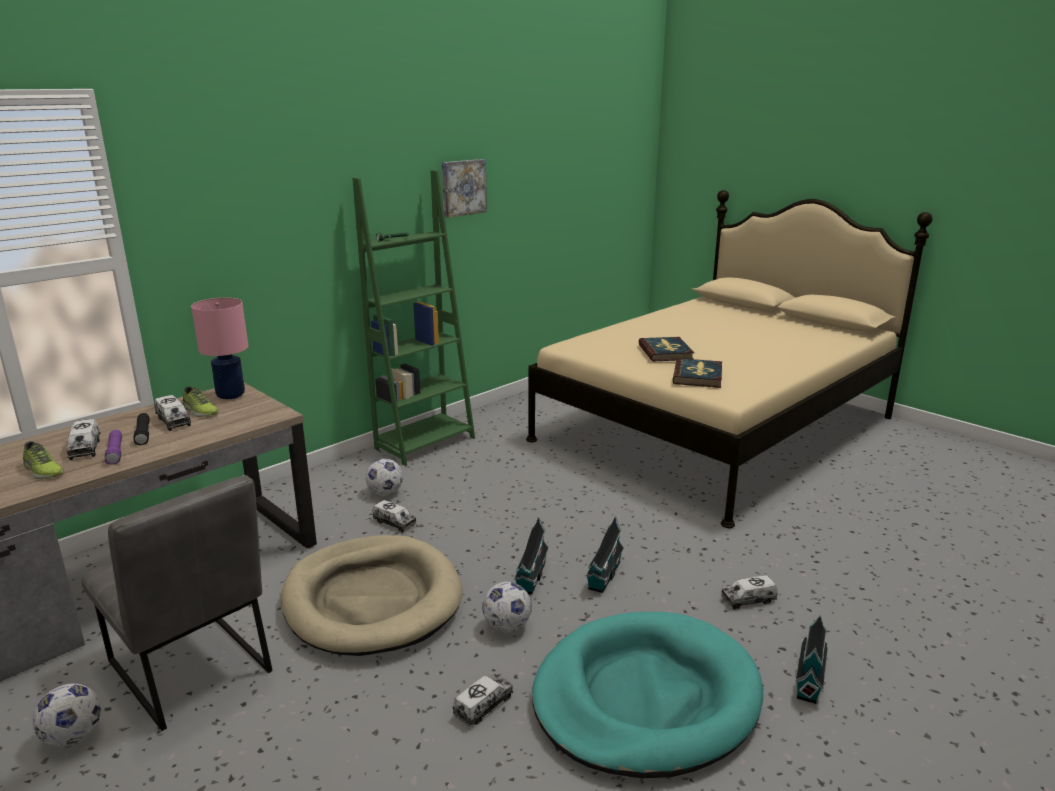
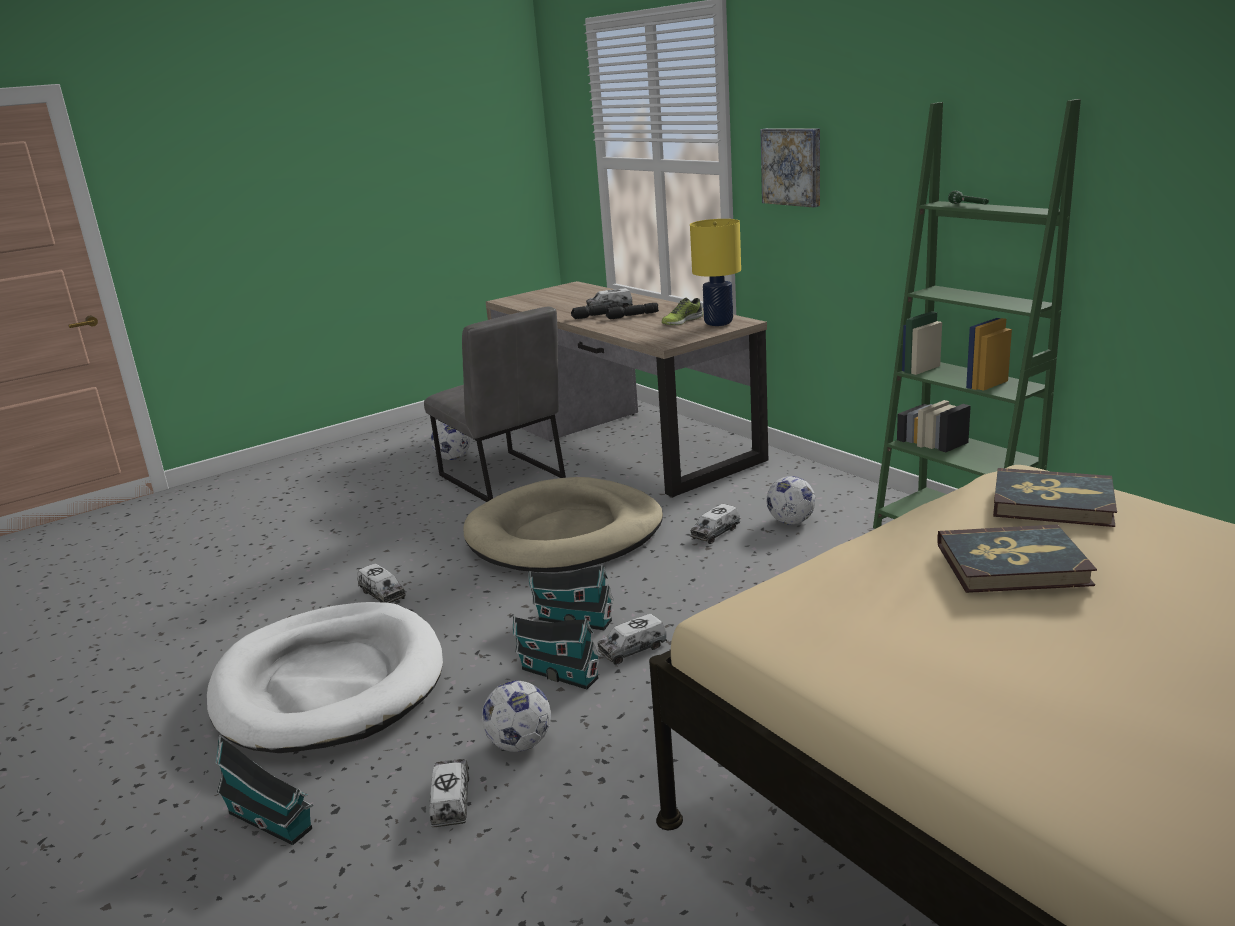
camera: 100 degrees right, 0 degrees up
shoe [23,441,64,479] -> none
grey chair [81,475,273,731] -> grey chair turned 90 degrees counterclockwise [424,307,566,502]
purple flashlight [105,430,122,465] -> black flashlight [571,302,623,319]
toy truck [154,395,191,431] -> toy truck moved to [598,614,667,665]
pink table lamp [191,298,248,400] -> yellow table lamp [690,219,741,326]
picture [442,159,487,218] -> picture moved to [760,128,820,207]
football [482,582,532,632] -> football moved to [482,681,551,752]
turquoise dog bed [532,612,763,778] -> white dog bed [207,602,443,753]
book [673,358,722,388] -> book moved to [993,468,1117,527]

